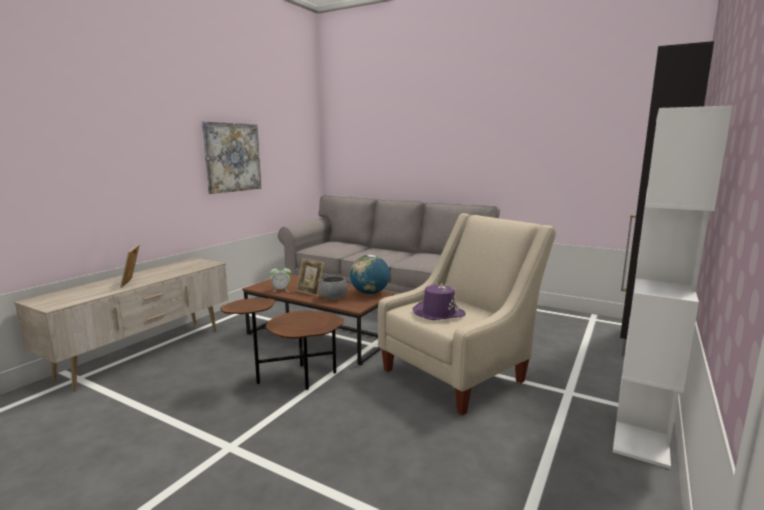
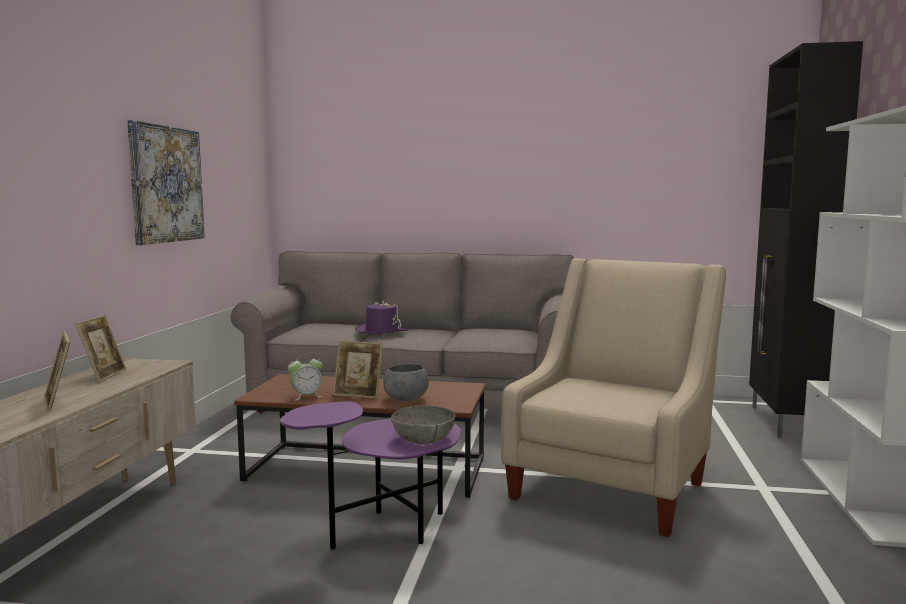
camera: 20 degrees left, 5 degrees down
brown side table [220,298,344,390] -> purple side table [280,402,461,550]
globe [350,255,390,294] -> none
purple hat [412,283,466,320] -> purple hat moved to [355,300,408,335]
none -> picture frame [75,315,126,382]
none -> grey bowl [391,405,455,444]

